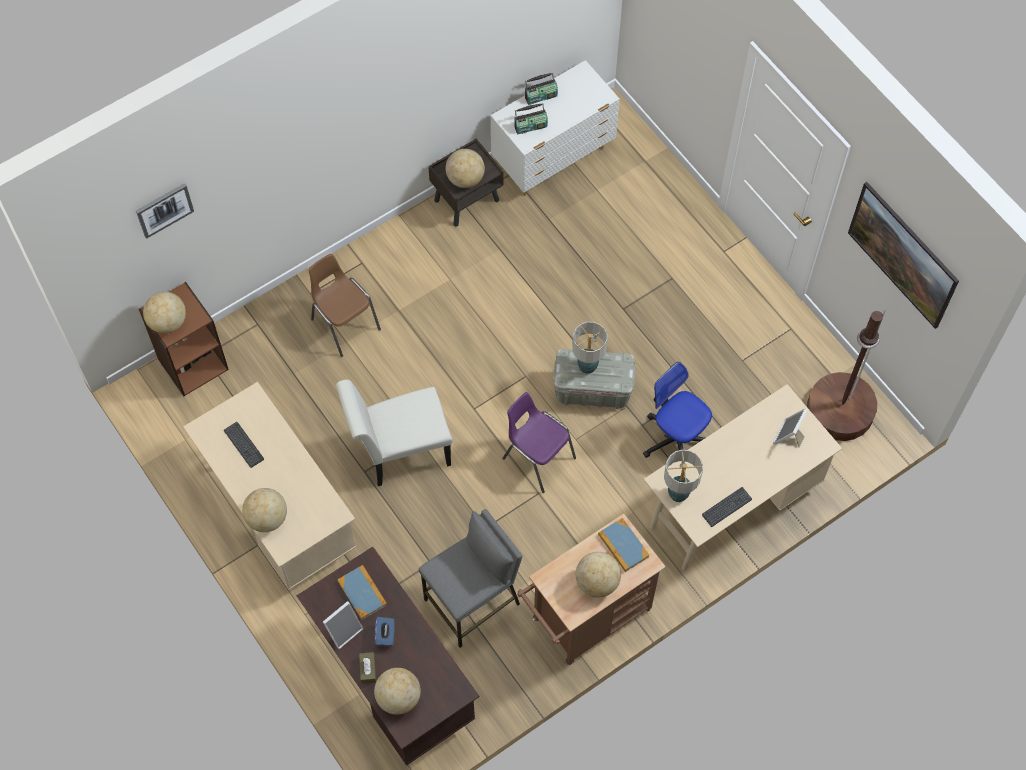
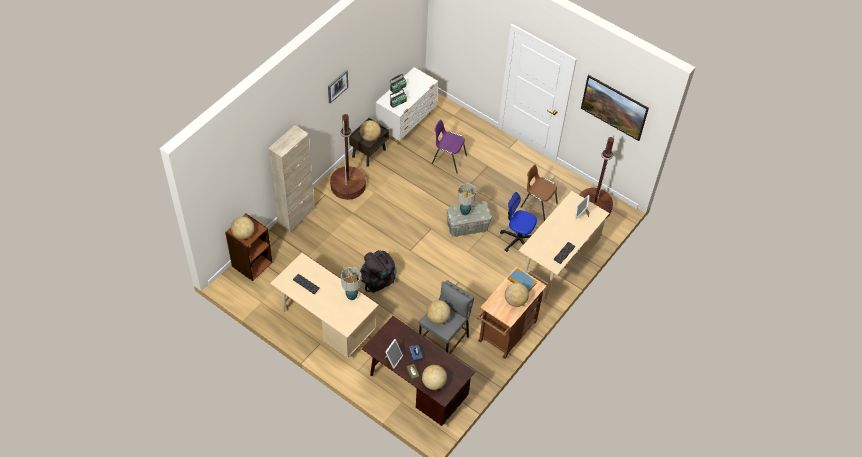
camera: 20 degrees left, 10 degrees down
picture [136,183,194,239] -> picture moved to [328,70,348,103]
globe [242,488,287,532] -> globe moved to [426,300,450,324]
brown chair [309,254,381,357] -> brown chair moved to [521,164,558,221]
white chair [336,380,453,486] -> black backpack [357,250,397,293]
book [338,565,387,620] -> none
purple chair [502,392,576,493] -> purple chair moved to [432,120,467,173]
table lamp [664,450,703,502] -> table lamp moved to [341,267,361,300]
none -> beige cabinet [268,125,315,232]
none -> brown floor lamp [330,114,366,200]

